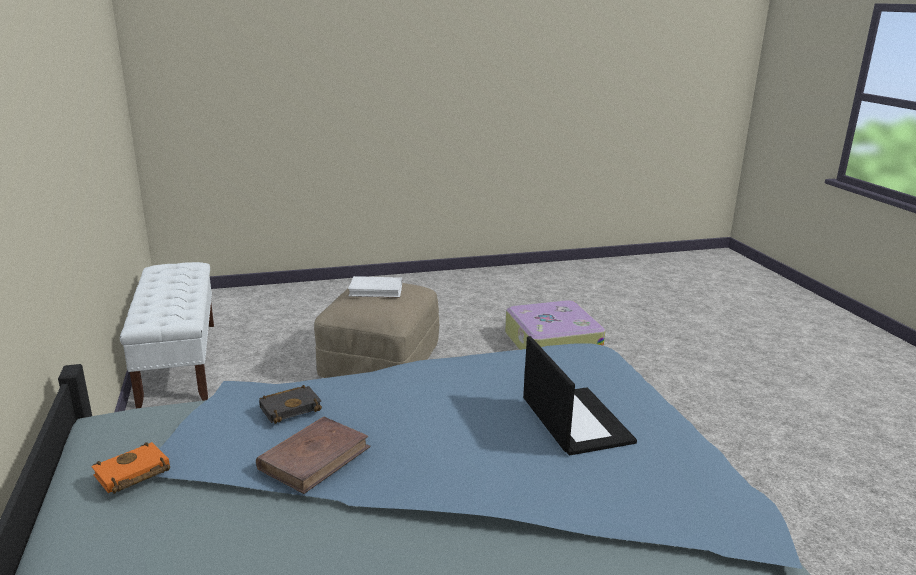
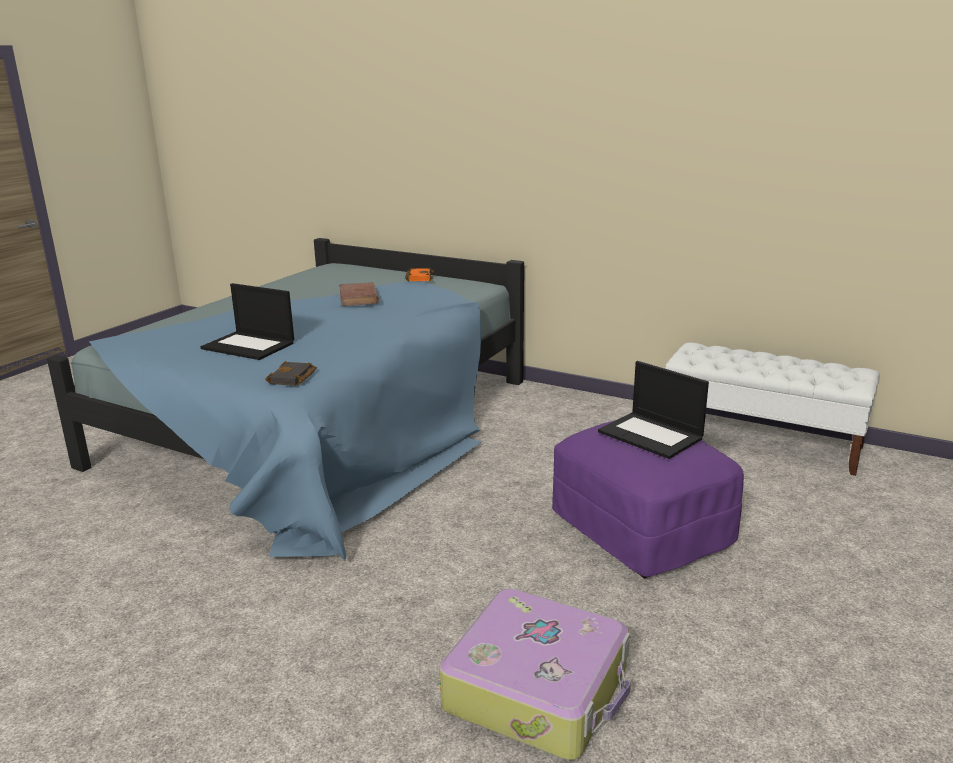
camera: 135 degrees right, 0 degrees up
black book [259,385,322,424] -> black book moved to [265,361,317,386]
beige ottoman [314,283,439,378] -> purple ottoman [552,421,744,578]
white book [348,276,402,298] -> laptop [598,361,709,459]

